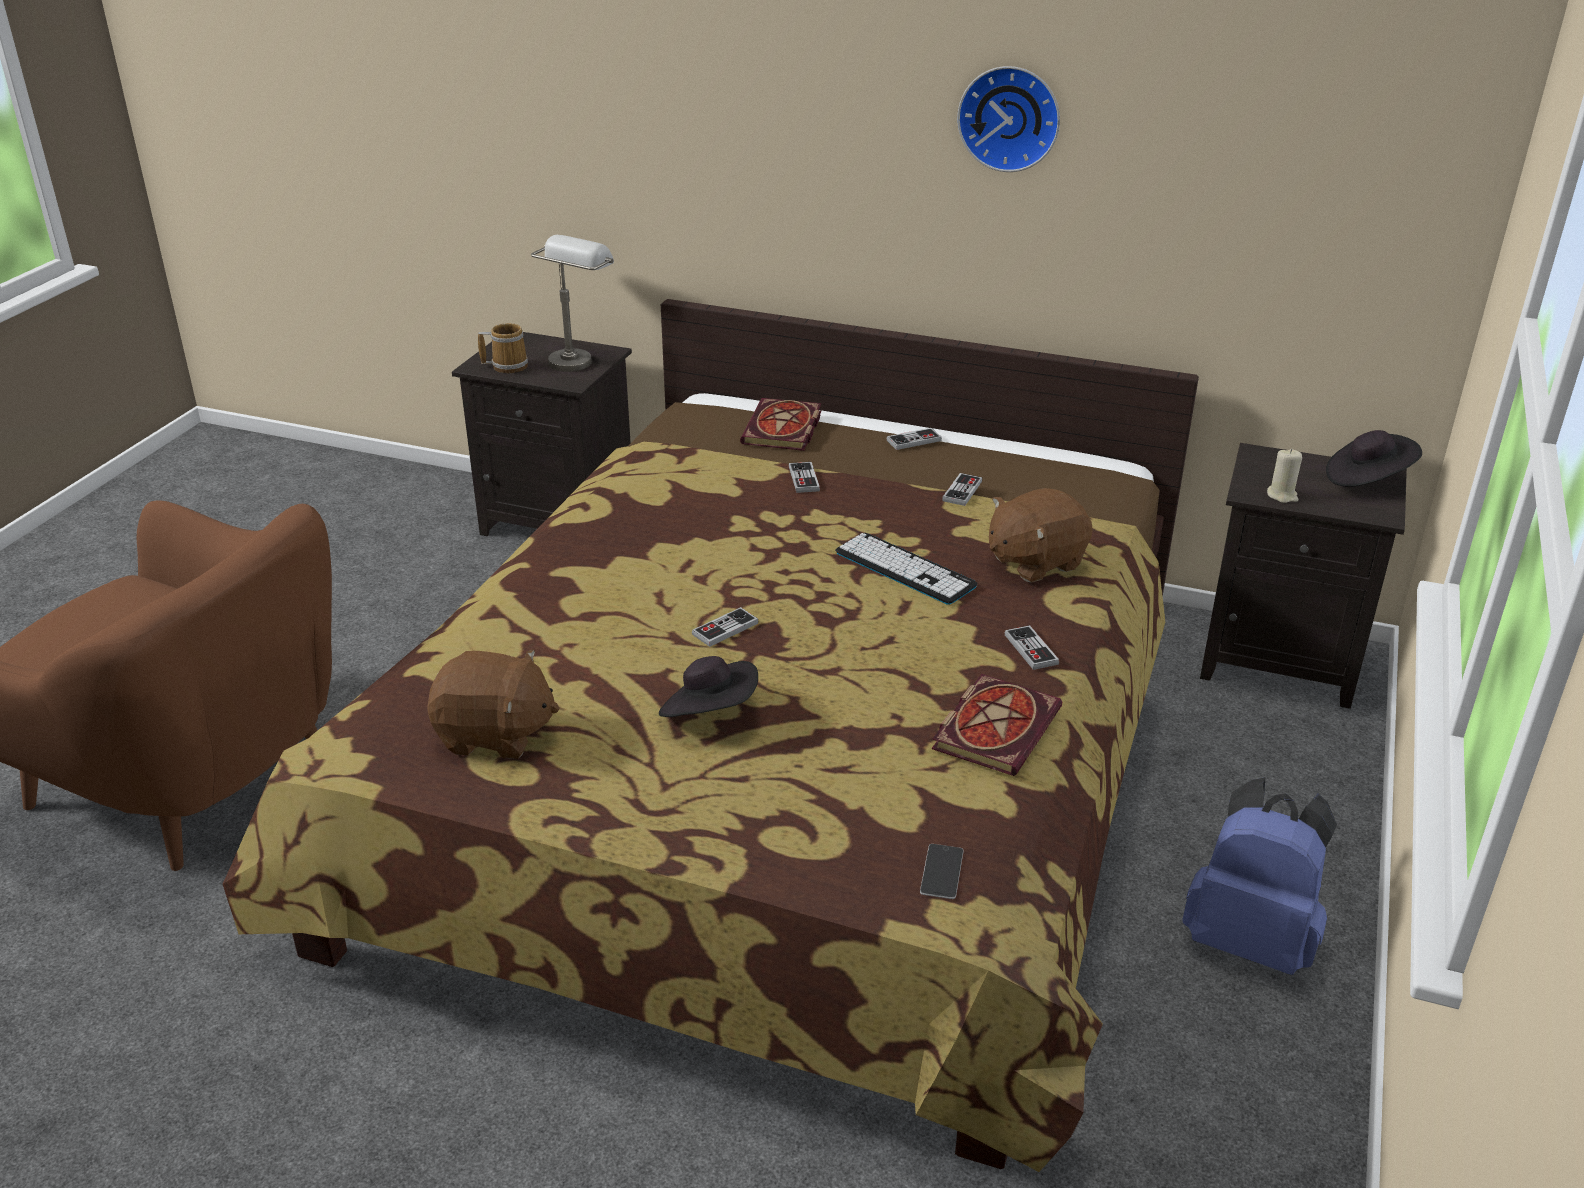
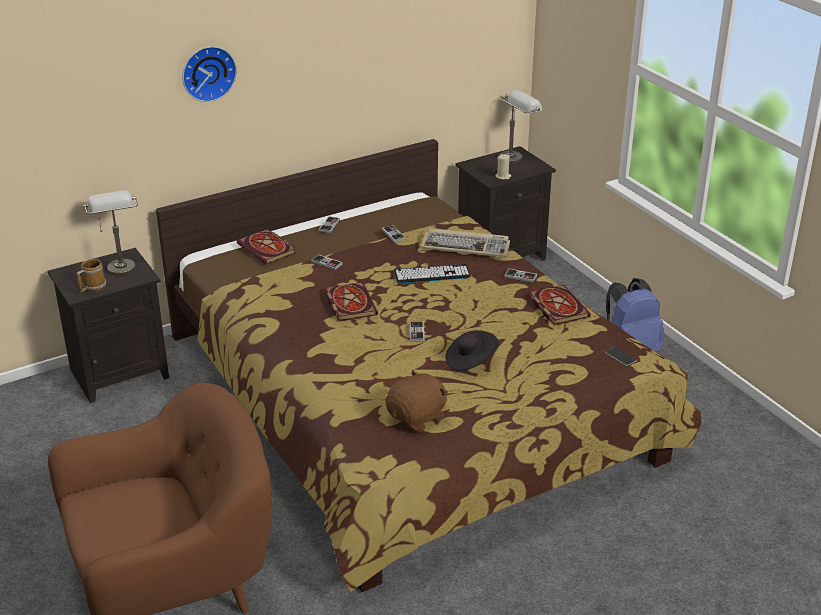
camera: 50 degrees left, 0 degrees up
wall clock [957,66,1060,172] -> wall clock moved to [182,46,237,102]
brown plush toy [989,488,1093,583] -> keyboard [421,228,510,257]
black hat [1326,430,1422,487] -> grey table lamp [499,90,542,164]
none -> book [325,282,378,322]

